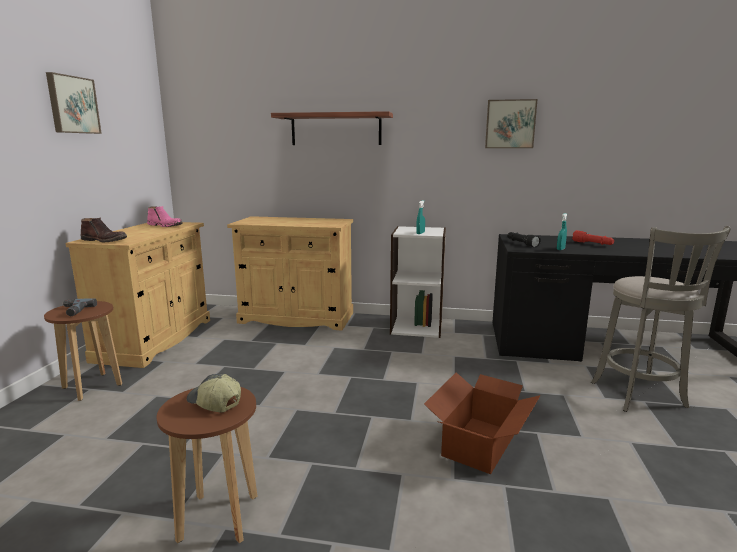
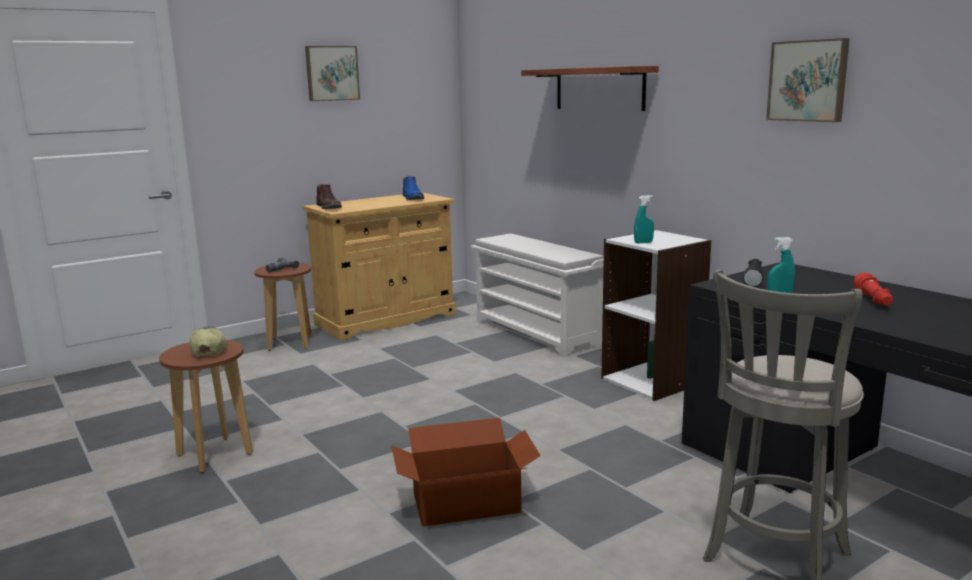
camera: 45 degrees right, 0 degrees up
pink boot [147,206,183,227] -> blue boot [403,176,424,200]
beige cabinet [227,216,353,331] -> white shoe rack [471,234,604,357]

